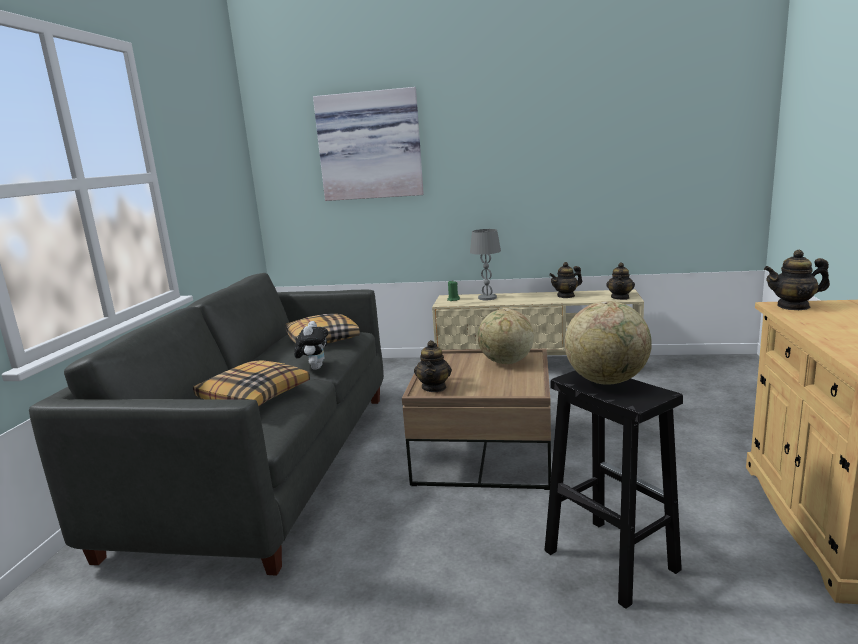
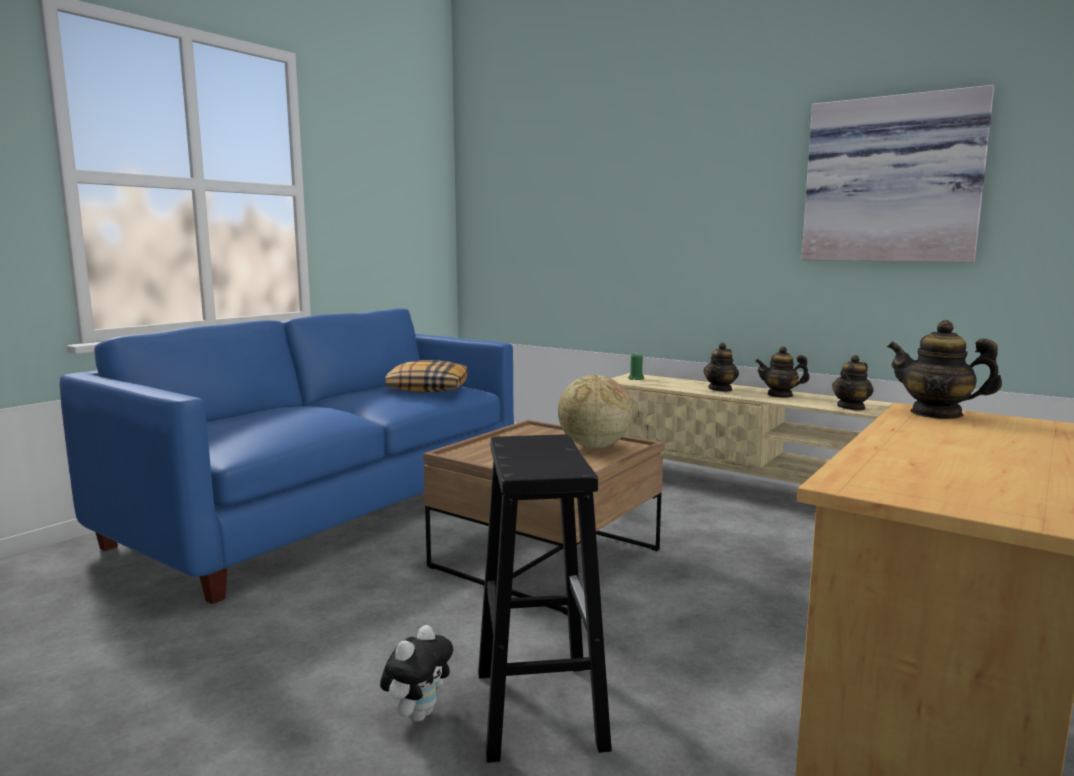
camera: 25 degrees right, 5 degrees down
grey sofa [29,273,384,576] -> blue sofa [60,309,514,604]
pillow [193,360,310,406] -> none
plush toy [294,321,328,370] -> plush toy moved to [380,625,453,722]
picture [313,87,424,201] -> picture moved to [802,85,994,262]
teapot [414,340,452,392] -> teapot moved to [703,343,739,392]
grey table lamp [470,229,501,300] -> none
globe [565,301,652,385] -> none

